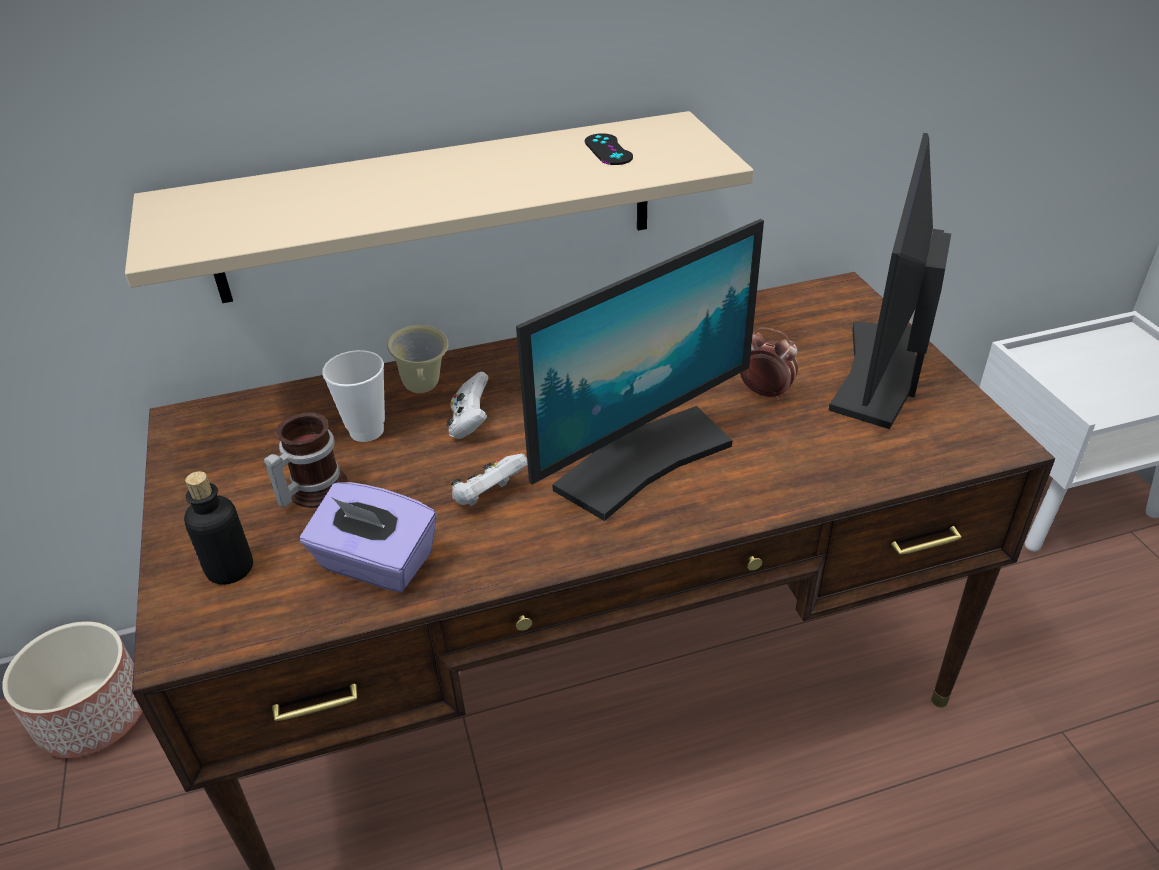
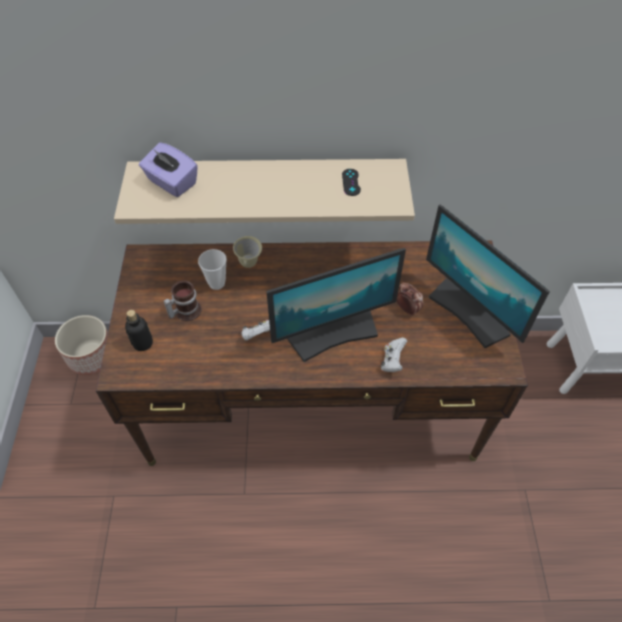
camera: 15 degrees right, 15 degrees up
purple tissue box [300,482,437,592] -> purple tissue box moved to [139,143,198,197]
white game controller [446,372,489,439] -> white game controller moved to [381,338,407,372]
monitor [829,133,951,429] -> monitor turned 75 degrees counterclockwise [426,205,550,348]

